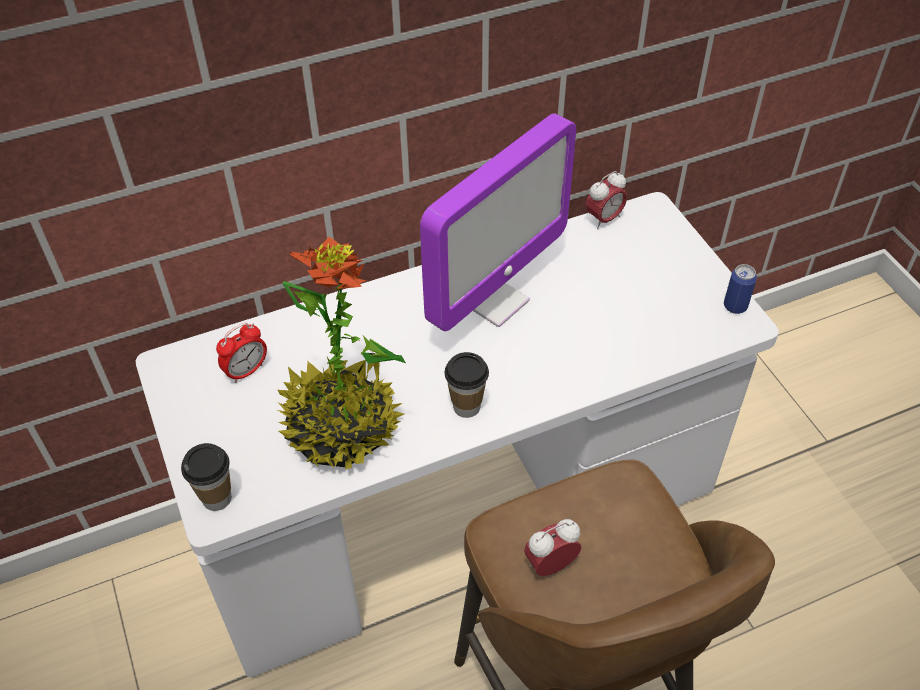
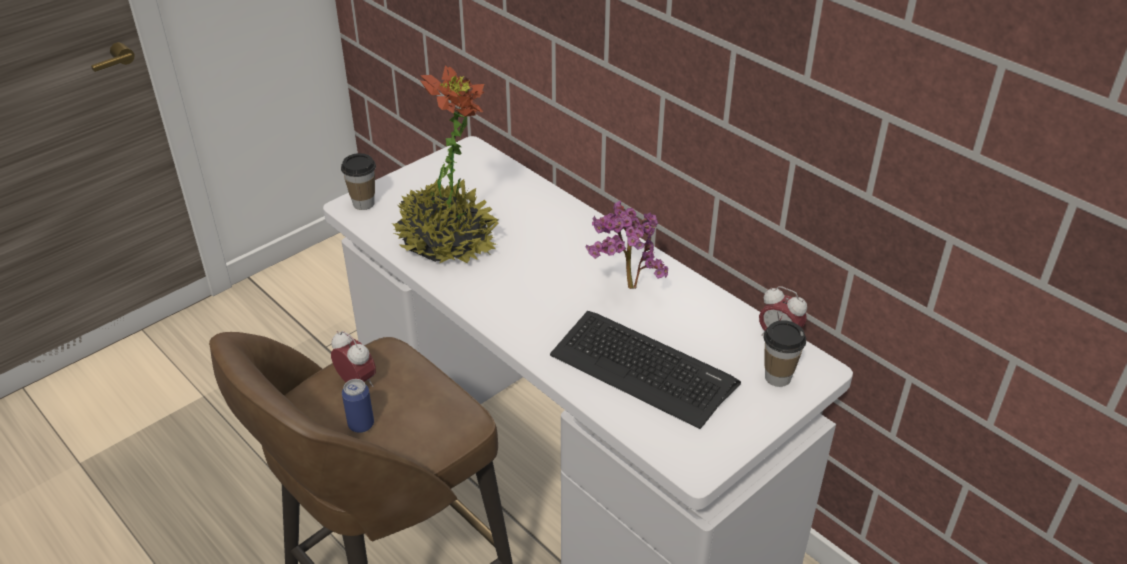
camera: 70 degrees right, 10 degrees down
alarm clock [216,323,267,383] -> none
monitor [420,113,576,331] -> potted plant [585,201,668,289]
cup [444,352,489,418] -> cup moved to [764,320,806,387]
can [724,264,757,314] -> can moved to [342,379,374,433]
none -> keyboard [550,311,741,429]

